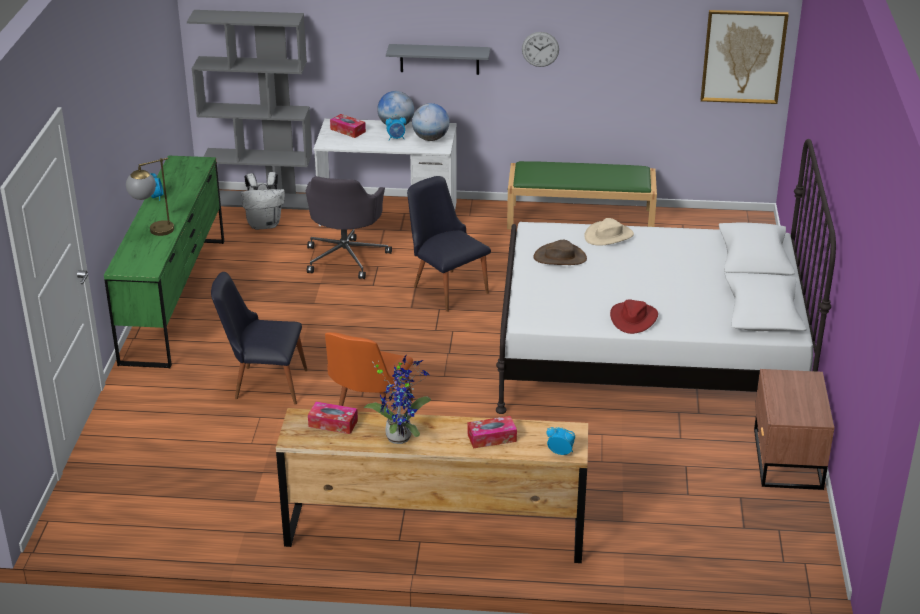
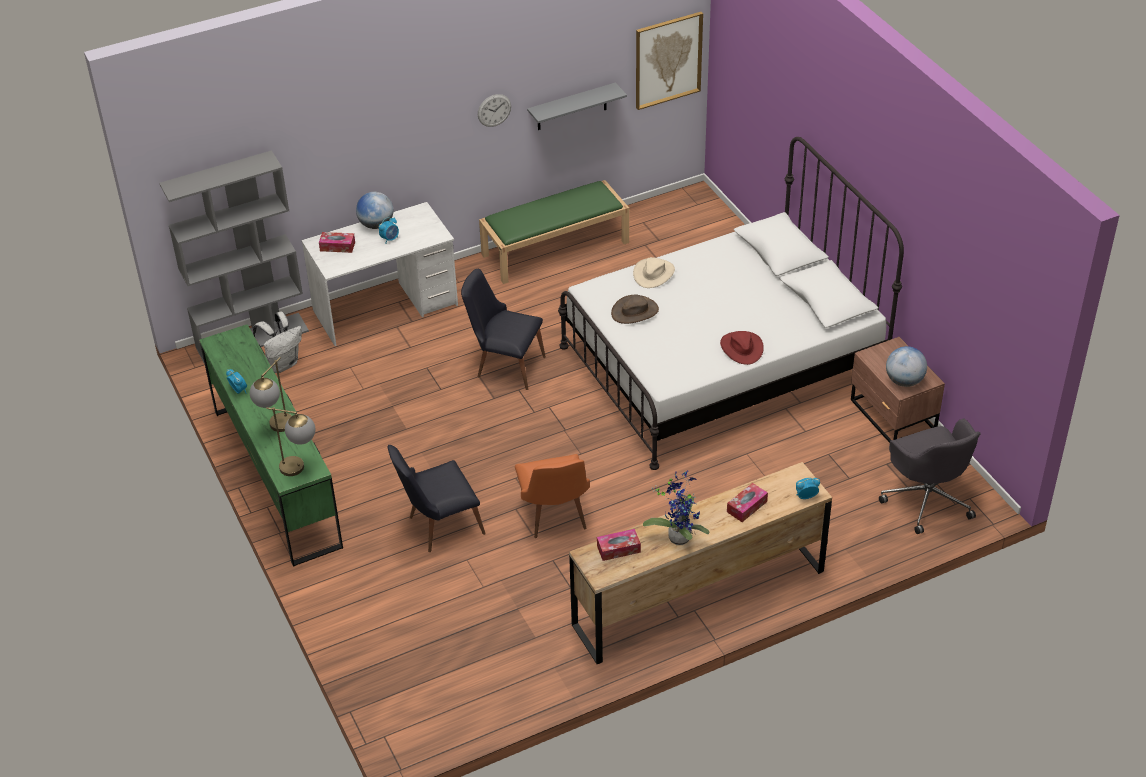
camera: 30 degrees left, 10 degrees up
grey office chair [306,176,392,279] -> grey office chair moved to [879,419,980,534]
grey shelf [386,44,490,75] -> grey shelf moved to [527,83,627,130]
globe [412,103,449,141] -> globe moved to [886,346,927,387]
none -> table lamp [266,407,315,476]

